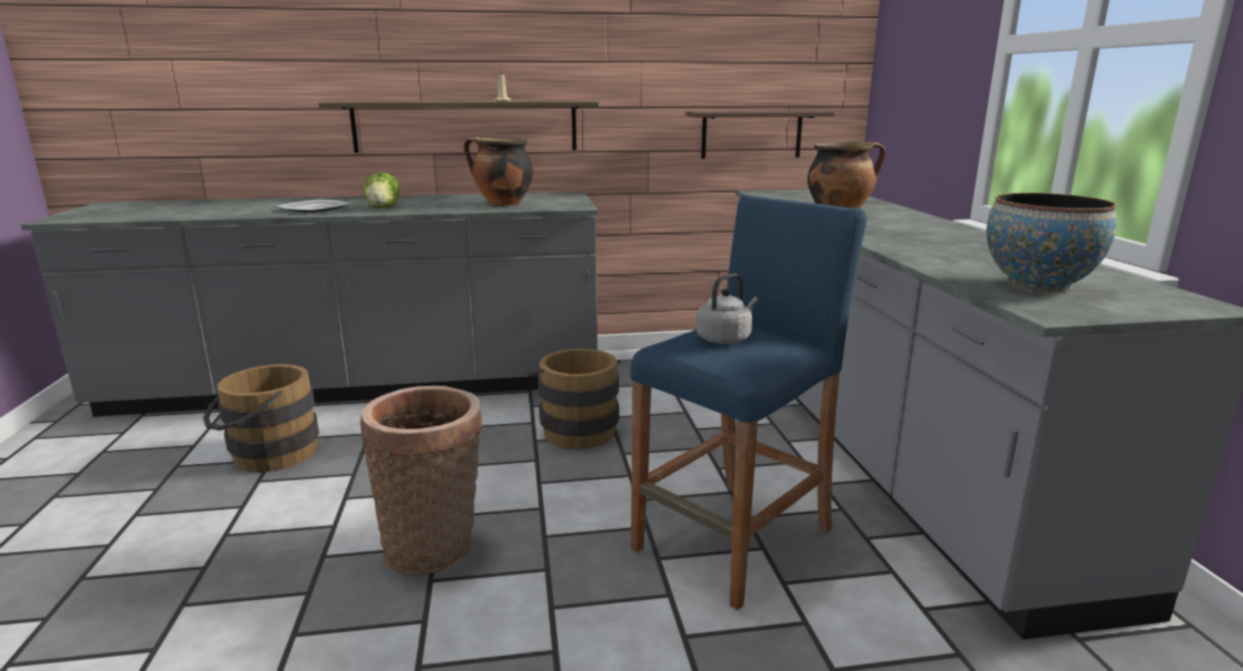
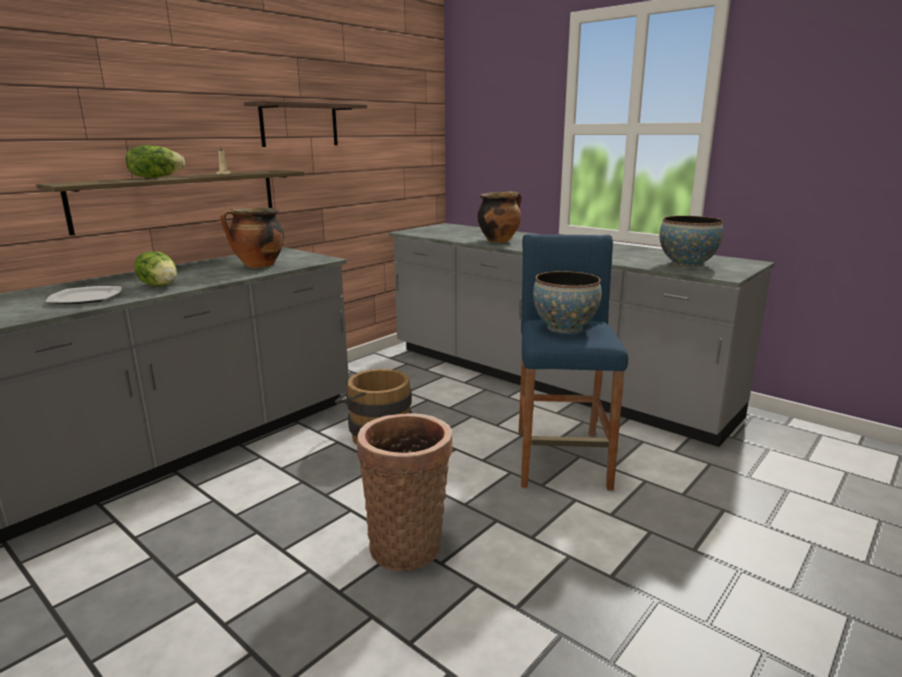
camera: 40 degrees left, 0 degrees up
brown bucket [203,364,319,472] -> none
shelf [686,111,835,159] -> shelf moved to [243,101,367,147]
grey kettle [696,274,758,344] -> bowl [533,271,602,333]
none -> lettuce [126,145,185,178]

